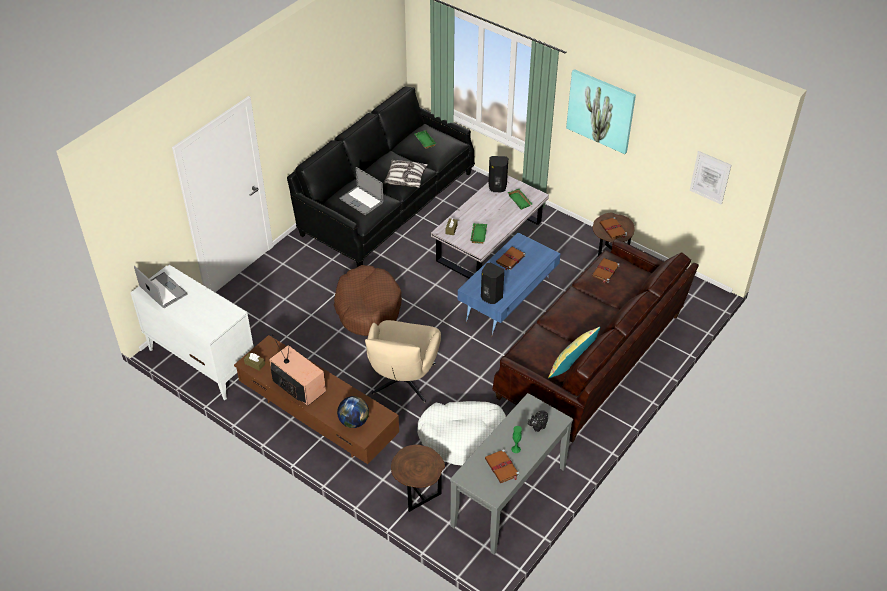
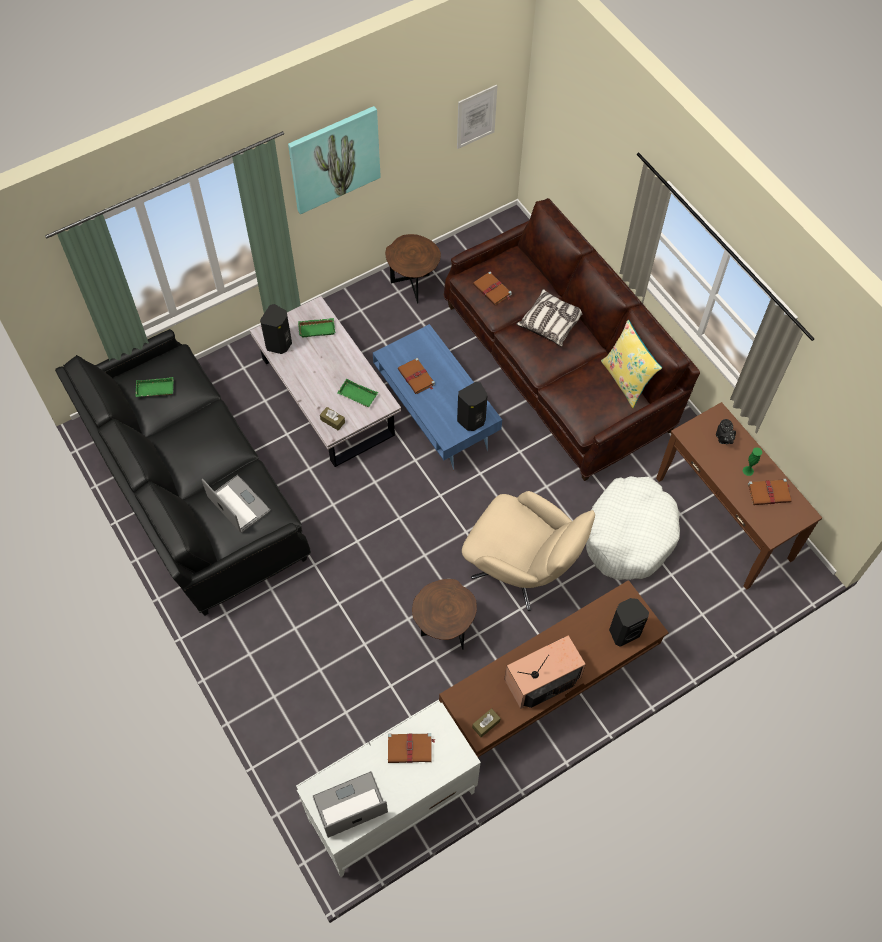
camera: 70 degrees left, 15 degrees up
brown dog bed [334,265,402,336] -> none
globe [337,396,369,428] -> black speaker [609,598,649,647]
laptop [339,167,384,215] -> laptop turned 105 degrees counterclockwise [202,475,271,532]
pillow [384,159,428,188] -> pillow moved to [516,289,582,347]
brown side table [391,445,445,512] -> brown side table moved to [412,579,477,650]
grey console table [450,393,573,555] -> brown console table [656,402,822,590]
brown book [599,217,627,239] -> brown book moved to [388,733,435,763]

